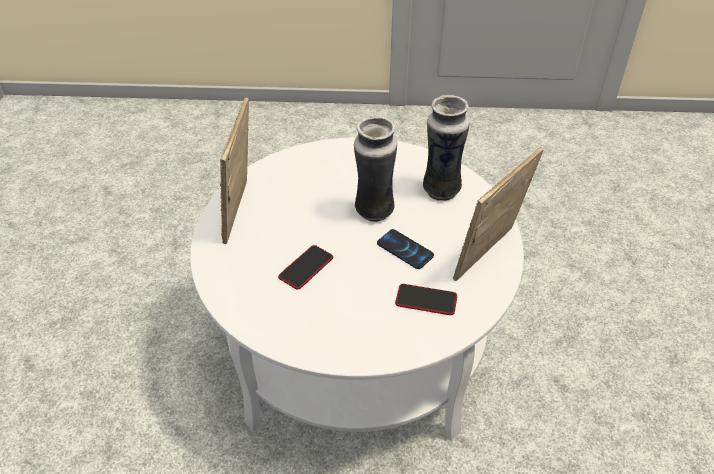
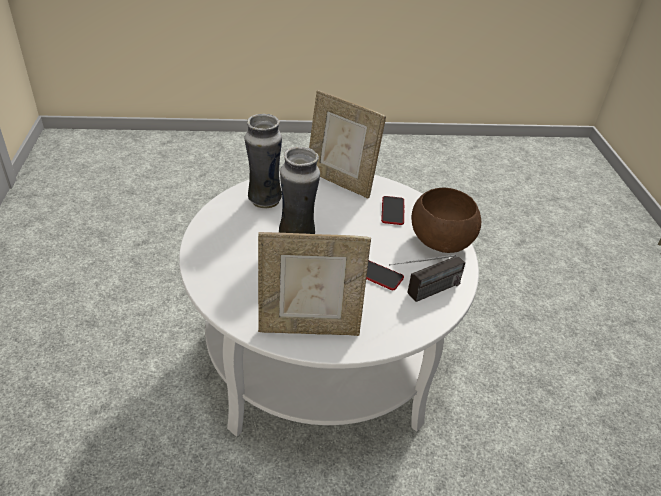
camera: 100 degrees left, 5 degrees down
phone [377,229,434,269] -> none
none -> radio [389,254,465,302]
none -> brown bowl [411,188,481,253]

